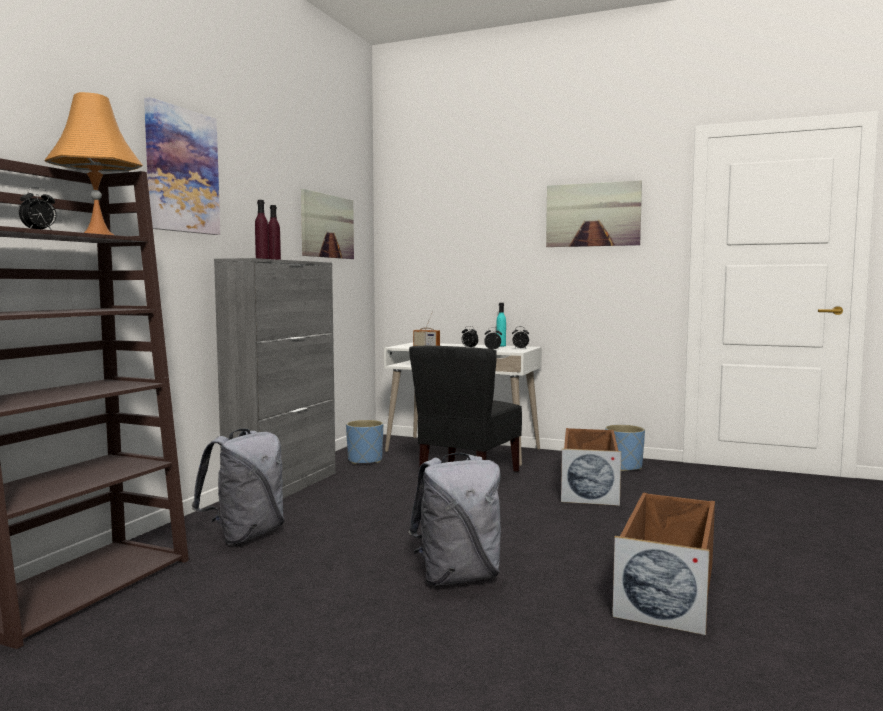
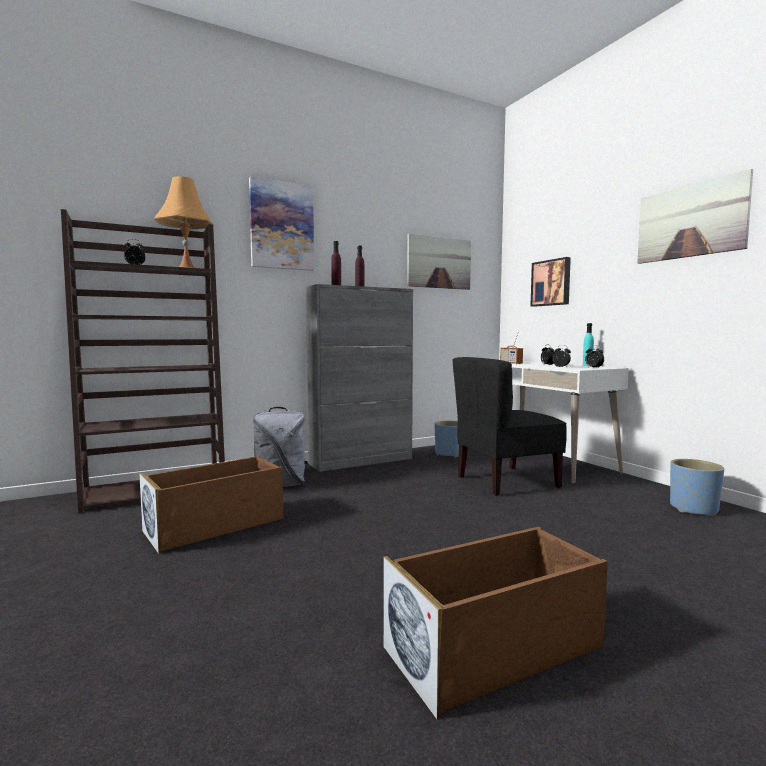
camera: 40 degrees right, 0 degrees up
grey backpack [408,453,501,586] -> none
brown storage box [561,428,621,506] -> brown storage box moved to [139,456,284,554]
none -> picture [530,257,571,307]

